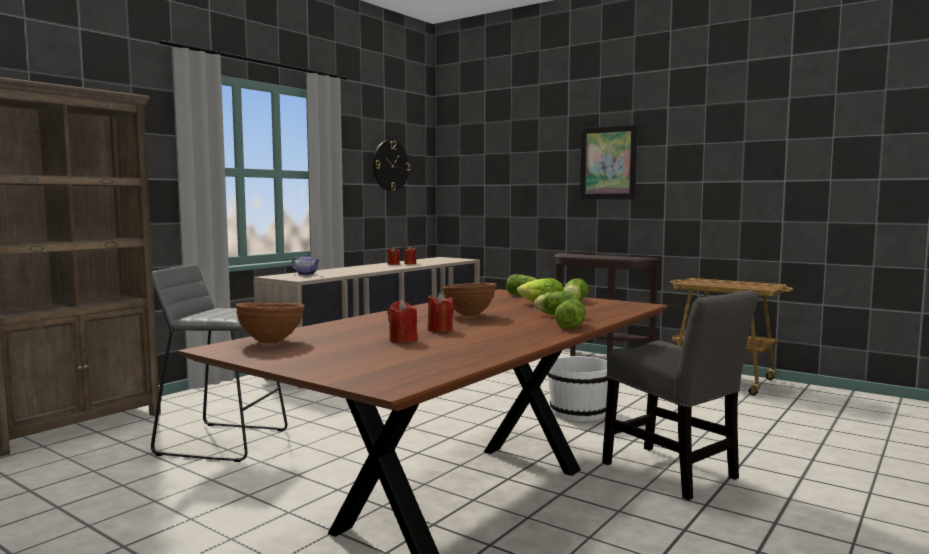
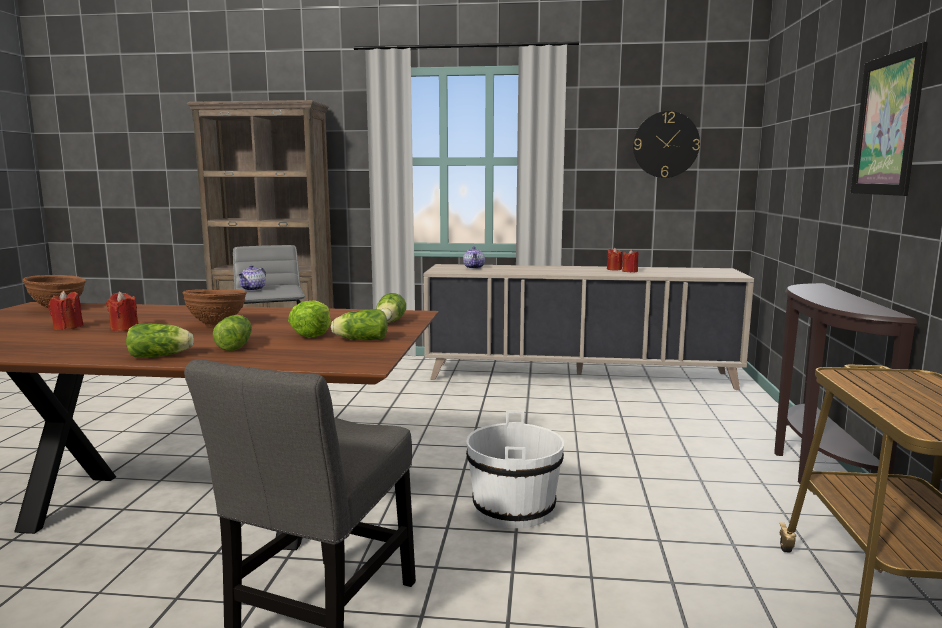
camera: 60 degrees right, 5 degrees up
none -> teapot [238,265,266,291]

